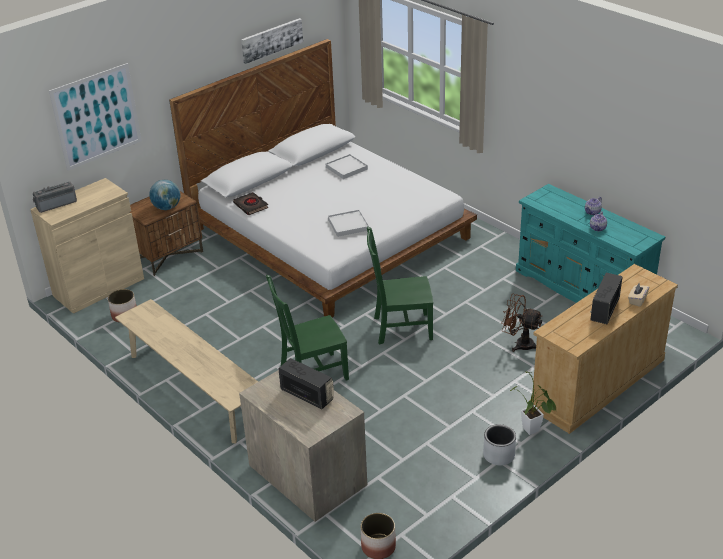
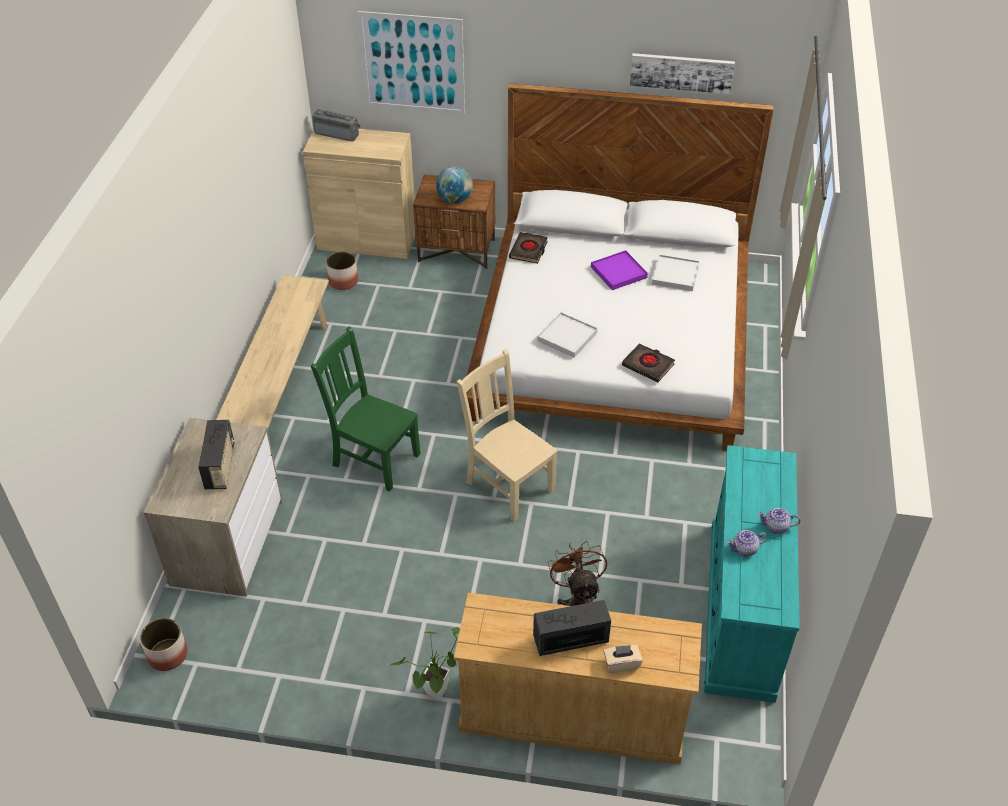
camera: 50 degrees right, 10 degrees up
green chair [367,227,433,344] -> beige chair [457,349,558,522]
grey planter [483,424,516,465] -> none
none -> purple tray [591,250,648,290]
none -> black book [622,344,675,382]

